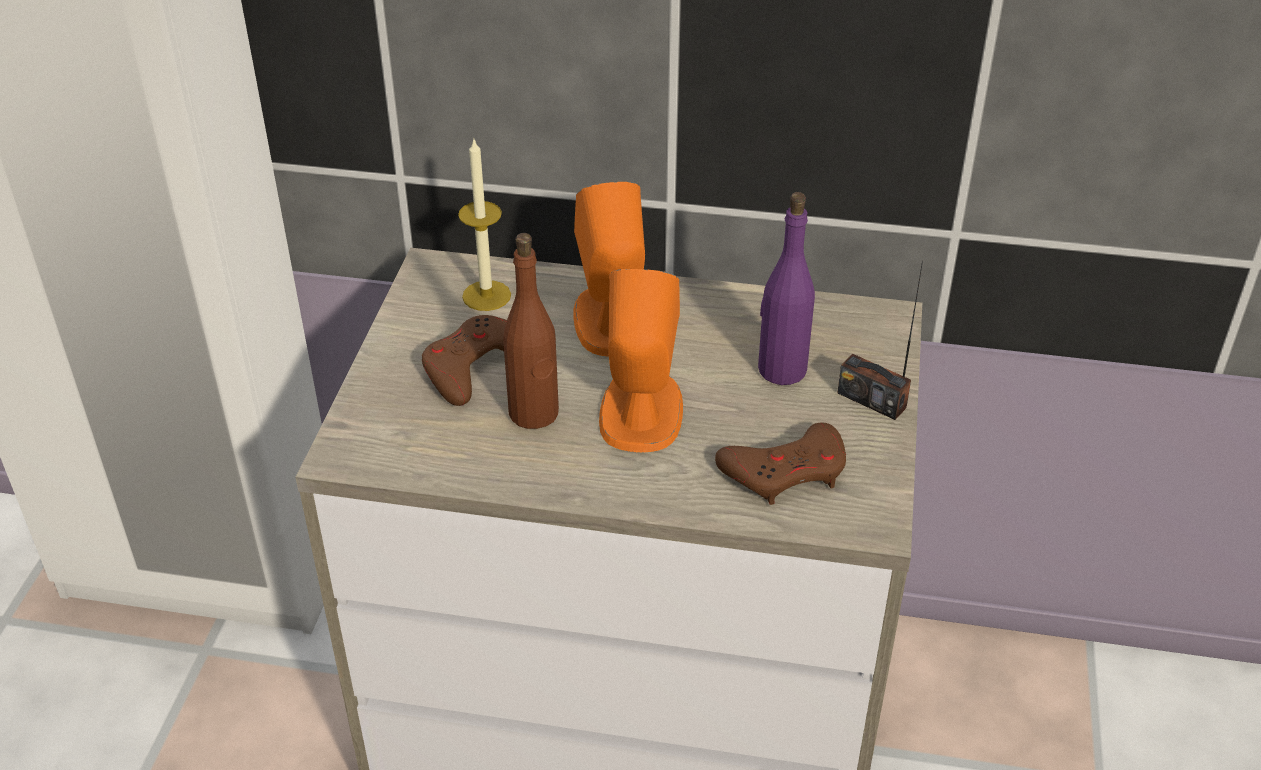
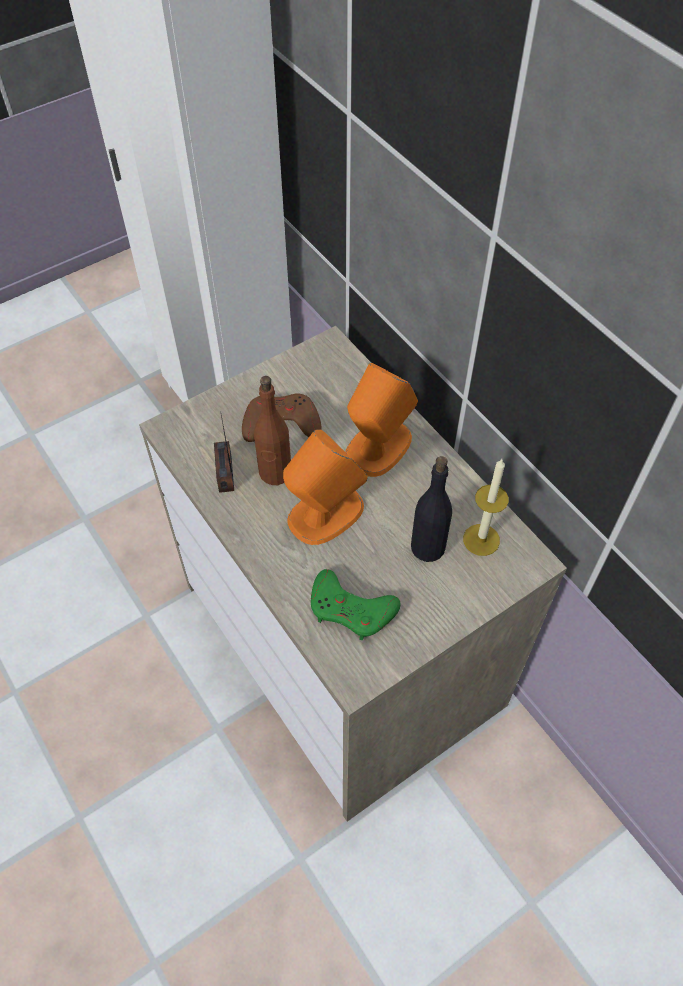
camera: 45 degrees right, 15 degrees up
candle [458,140,511,311] -> candle moved to [463,459,509,556]
brown game controller [715,422,846,505] -> green game controller [311,569,401,640]
purple bottle [758,192,815,385] -> black bottle [411,456,452,562]
radio [838,260,923,420] -> radio moved to [214,411,234,493]

